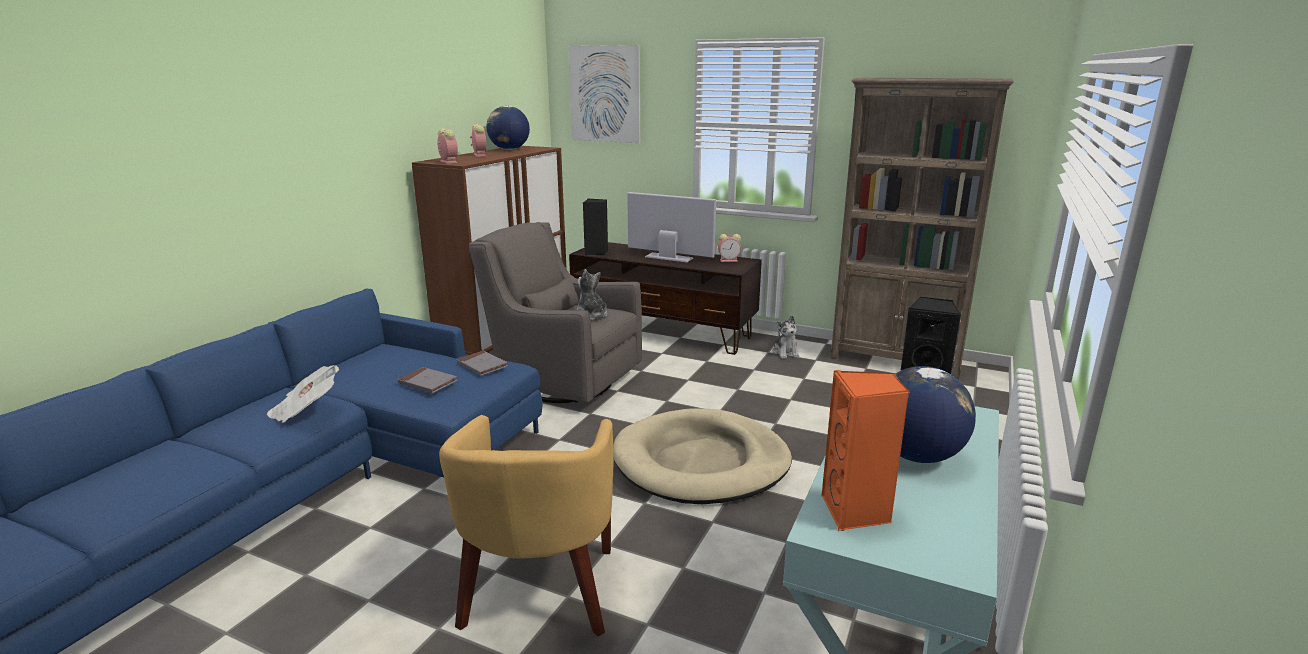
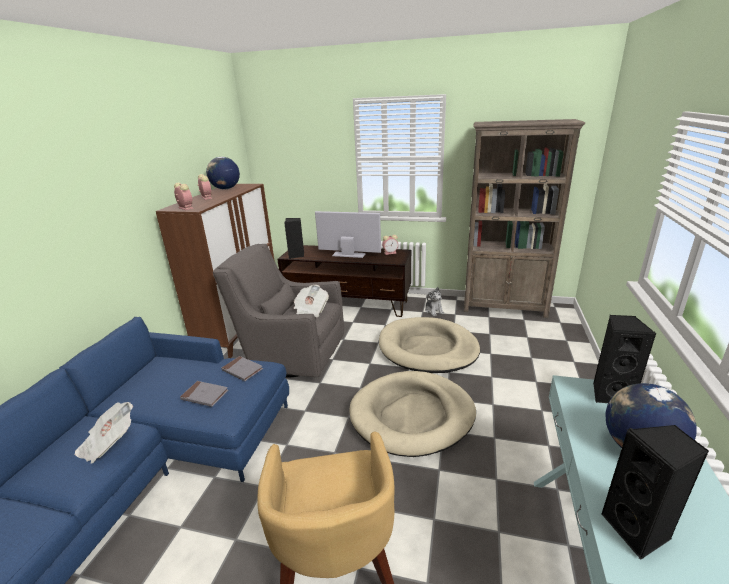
camera: 10 degrees left, 5 degrees up
picture [568,45,640,143] -> none
plush toy [577,269,607,321] -> newspaper [294,285,329,318]
orange speaker [822,370,910,531] -> black speaker [601,425,709,559]
none -> beige dog bed [379,317,480,373]

